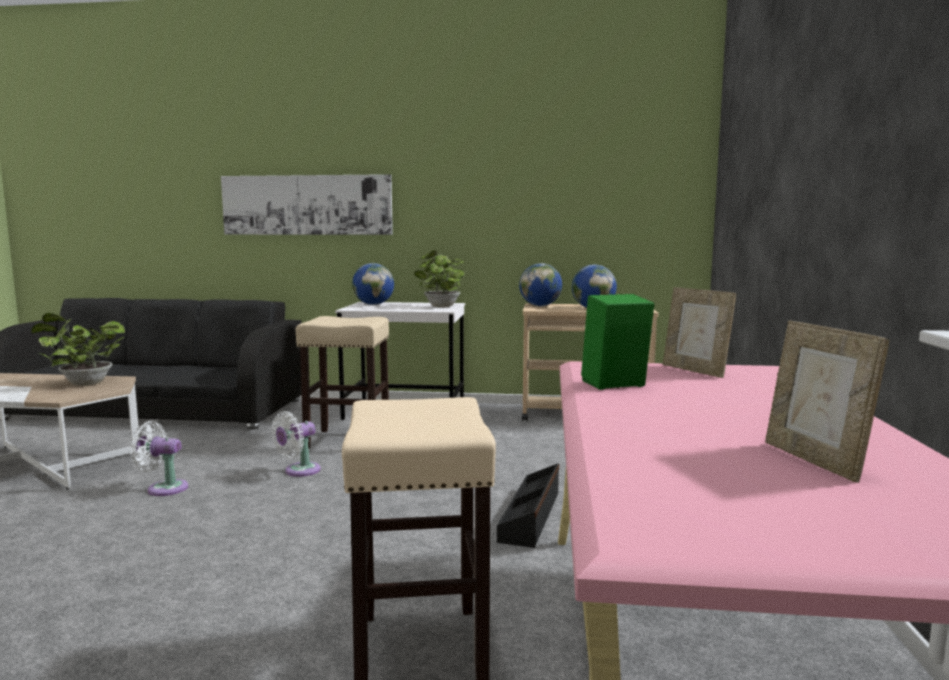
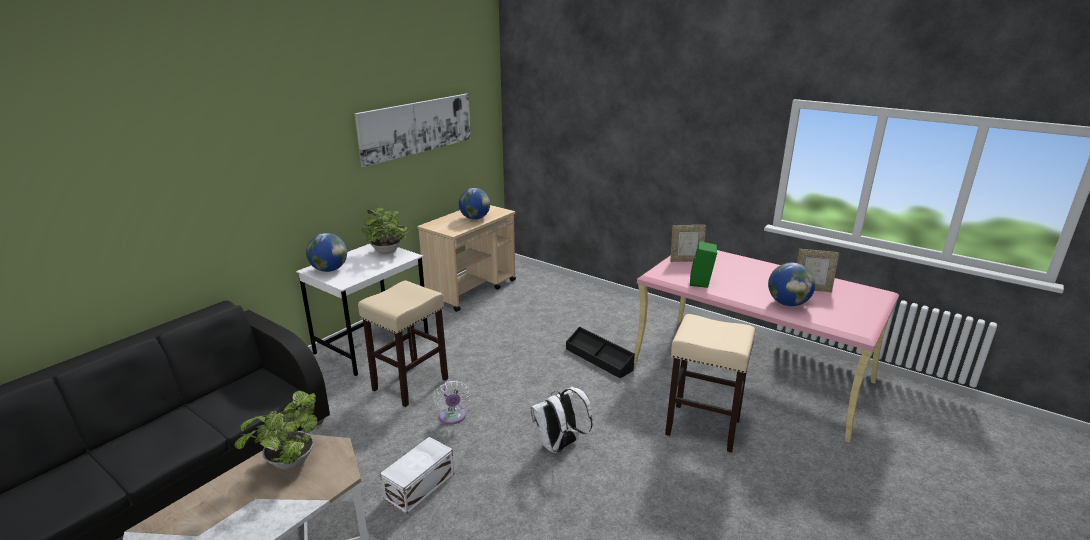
camera: 60 degrees left, 15 degrees up
white fan [130,421,188,496] -> white storage box [380,437,454,514]
picture [221,174,393,235] -> picture moved to [355,94,471,167]
globe [519,263,562,306] -> globe moved to [768,263,815,306]
none -> white backpack [531,387,593,453]

